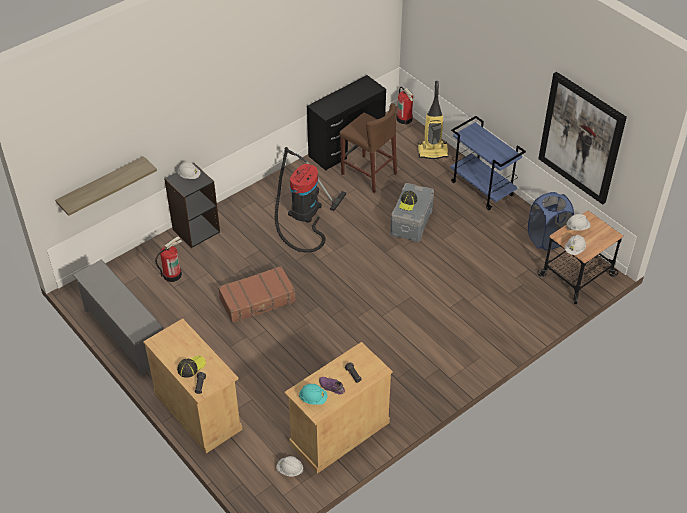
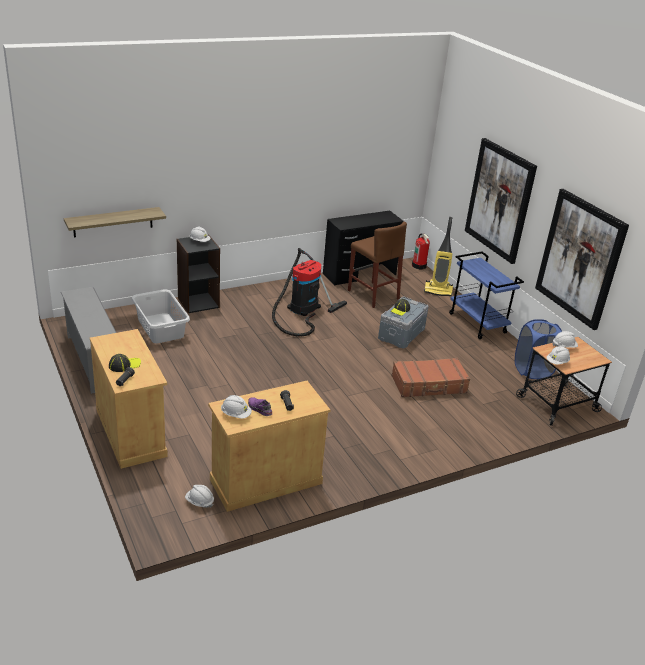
camera: 10 degrees right, 15 degrees down
fire extinguisher [155,236,182,282] -> grey laundry basket [131,289,190,343]
brown suitcase [218,266,296,323] -> brown suitcase moved to [392,358,470,397]
turquoise hard hat [299,384,328,405] -> white hard hat [221,395,252,419]
none -> picture [465,138,537,264]

